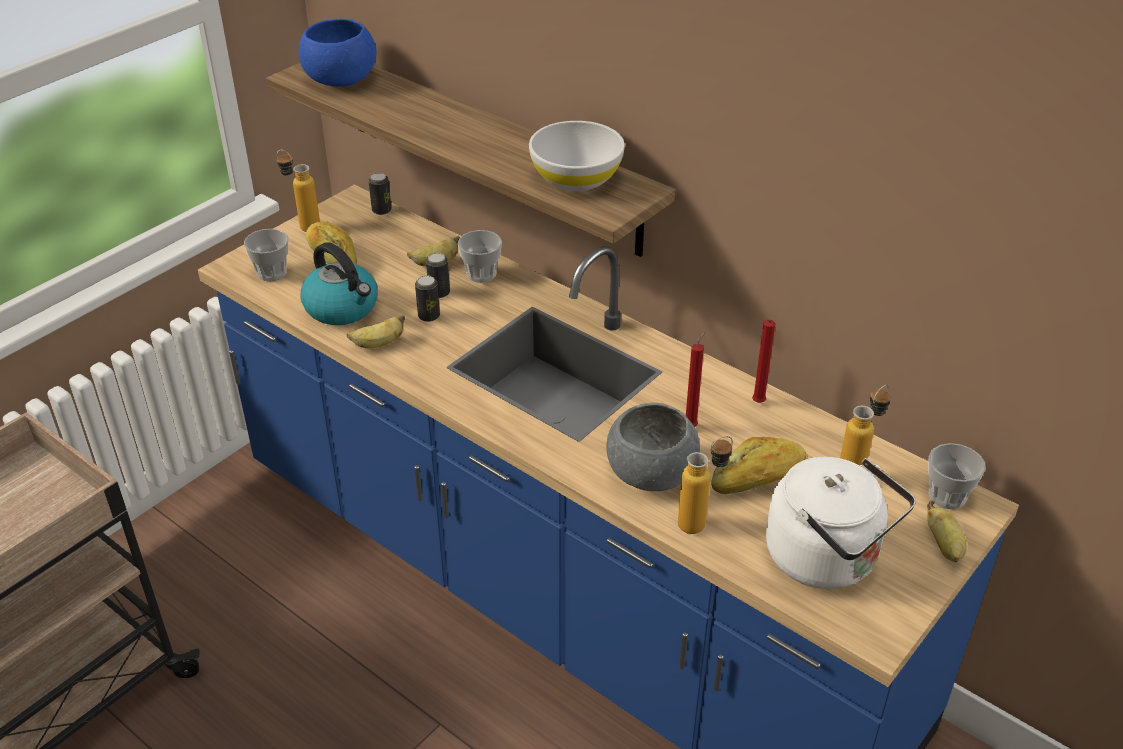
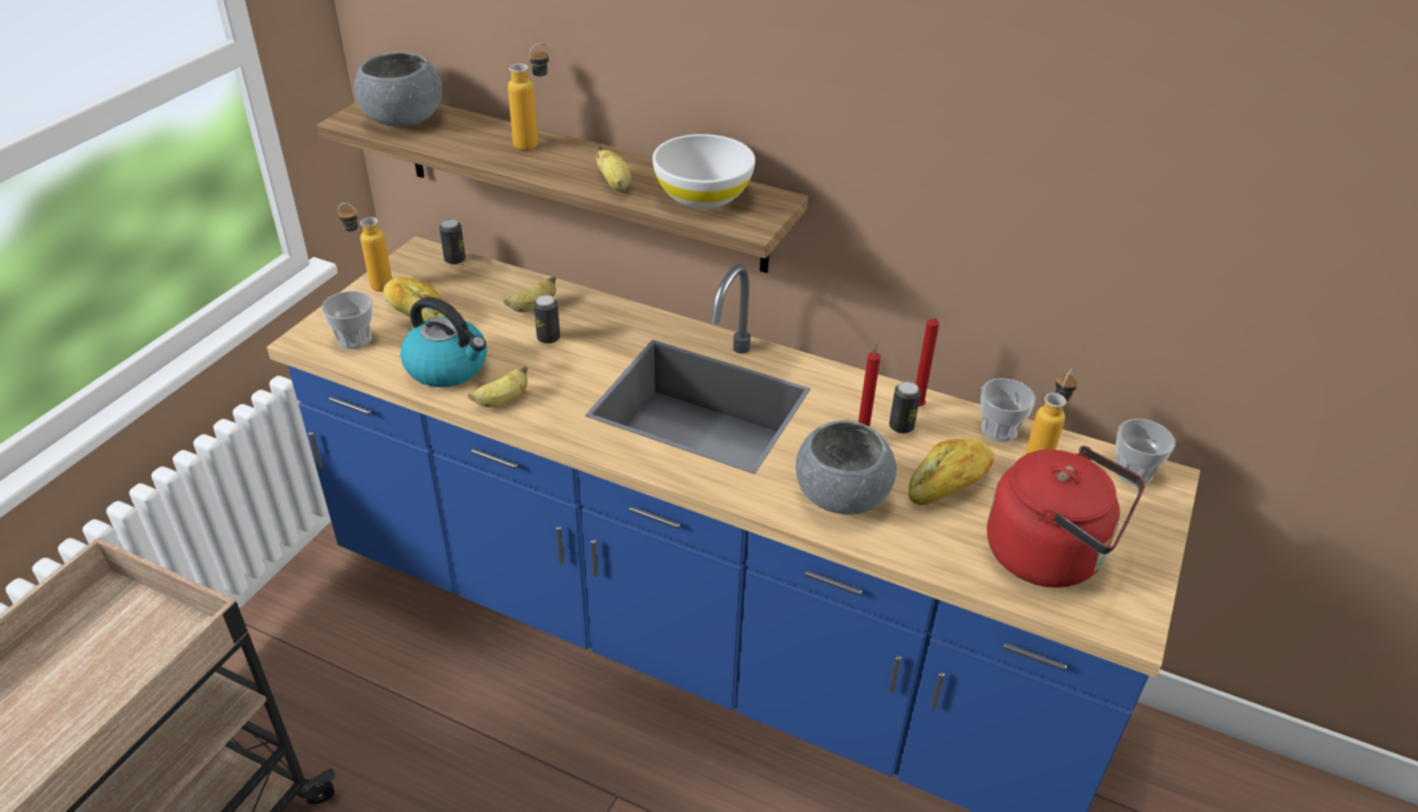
camera: 15 degrees left, 0 degrees up
blue bowl [299,19,377,87] -> grey bowl [354,52,442,127]
can [415,275,440,322] -> can moved to [889,381,921,434]
cup [458,230,502,283] -> cup moved to [981,378,1035,442]
bottle [678,436,733,534] -> bottle moved to [508,43,549,151]
white kettle [766,457,916,589] -> red kettle [987,446,1145,588]
banana [927,500,967,562] -> banana moved to [596,145,631,191]

